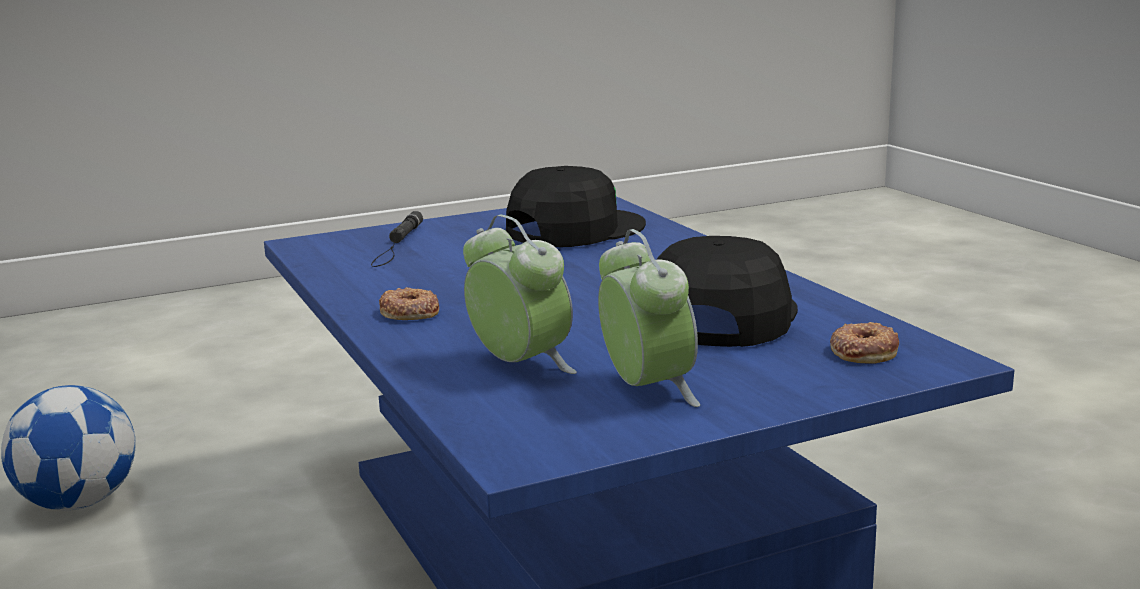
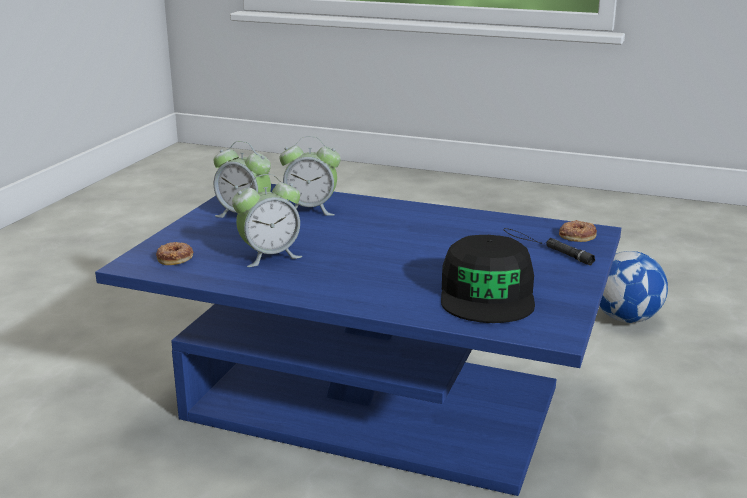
camera: 135 degrees right, 5 degrees up
donut [379,287,439,320] -> donut moved to [559,220,597,242]
black cap [657,236,798,347] -> alarm clock [232,174,302,267]

